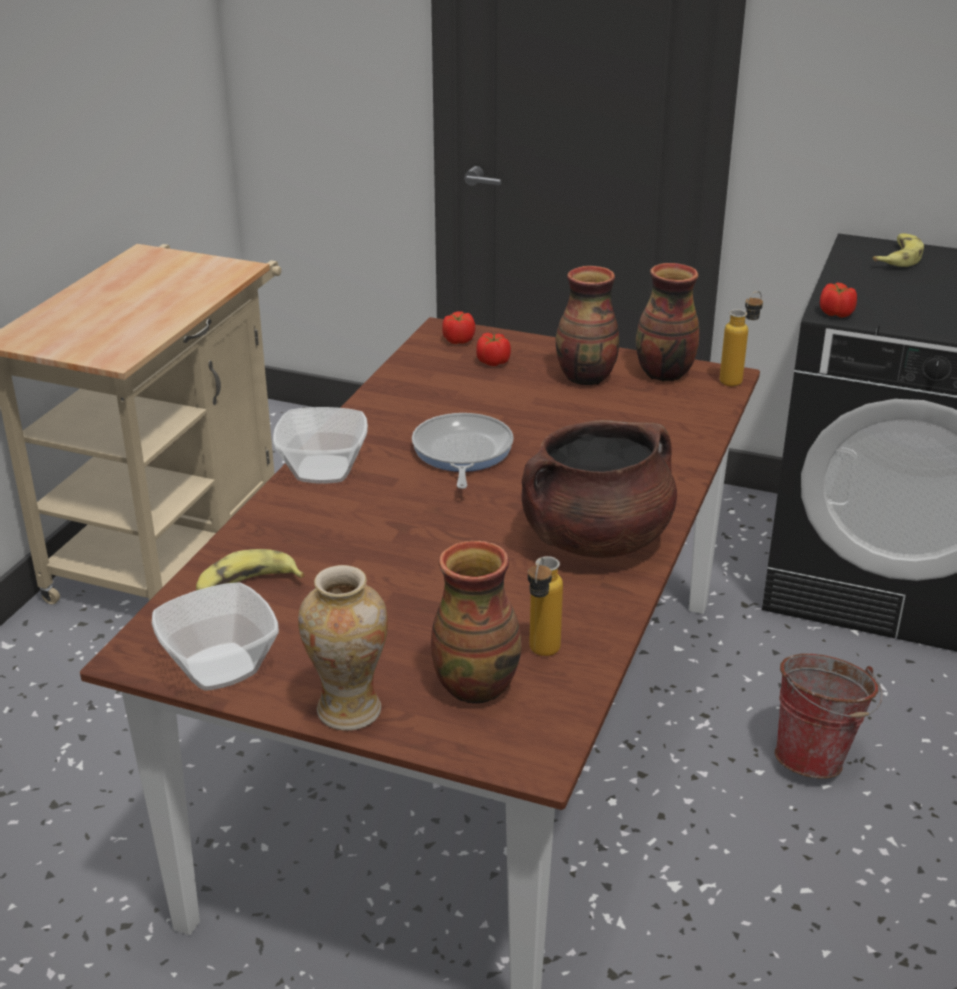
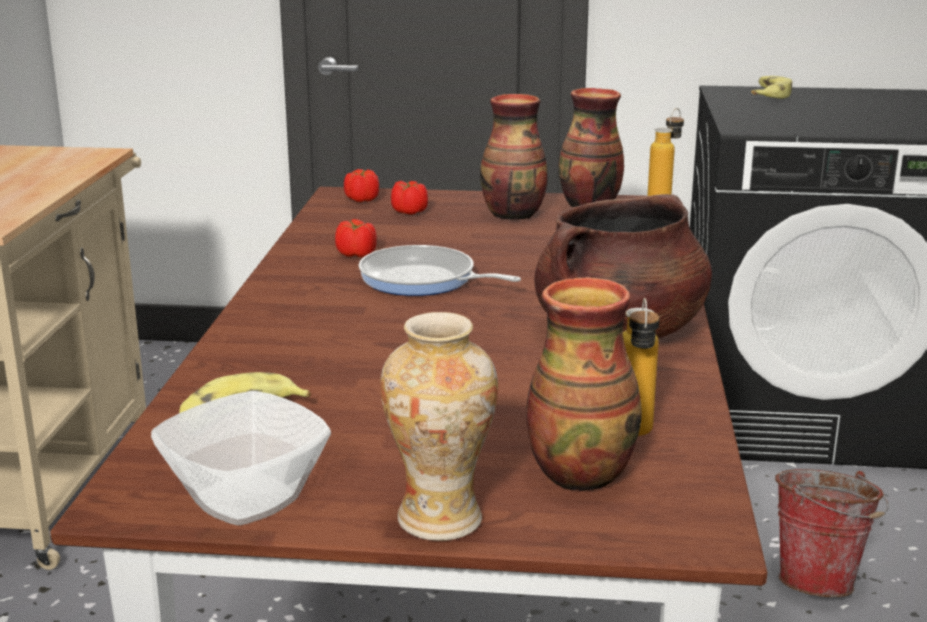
camera: 15 degrees left, 10 degrees down
bowl [273,407,368,484] -> none
frying pan [412,413,514,489] -> frying pan turned 45 degrees counterclockwise [359,245,521,296]
tomato [820,282,857,318] -> tomato moved to [335,219,377,257]

